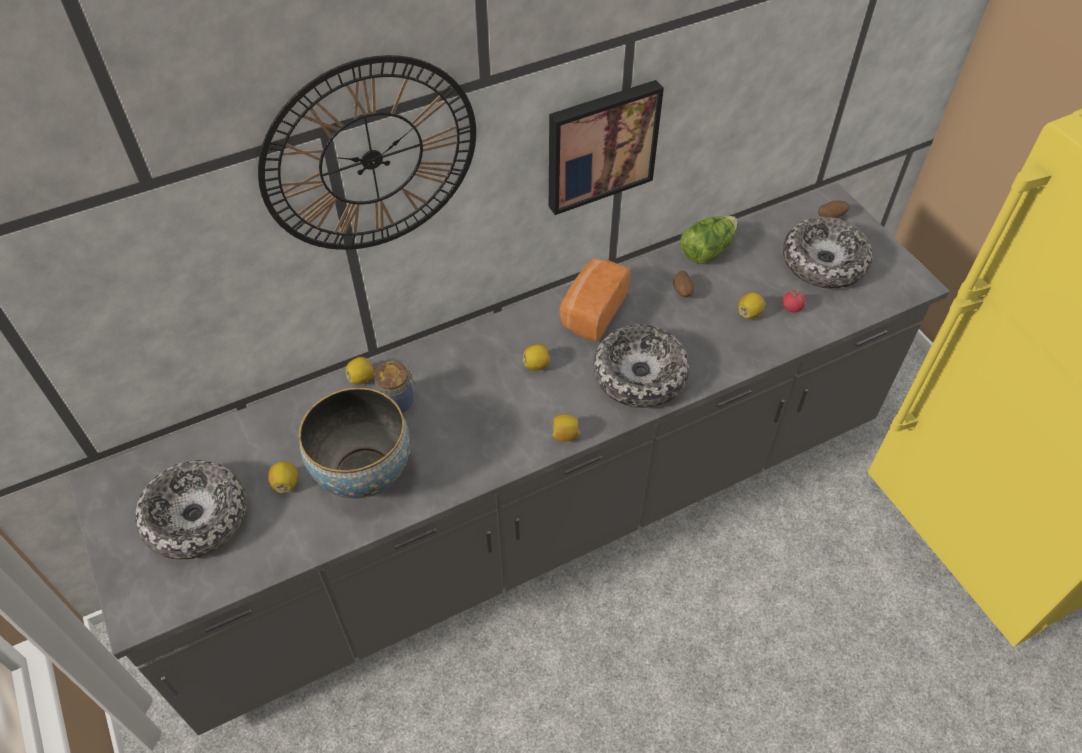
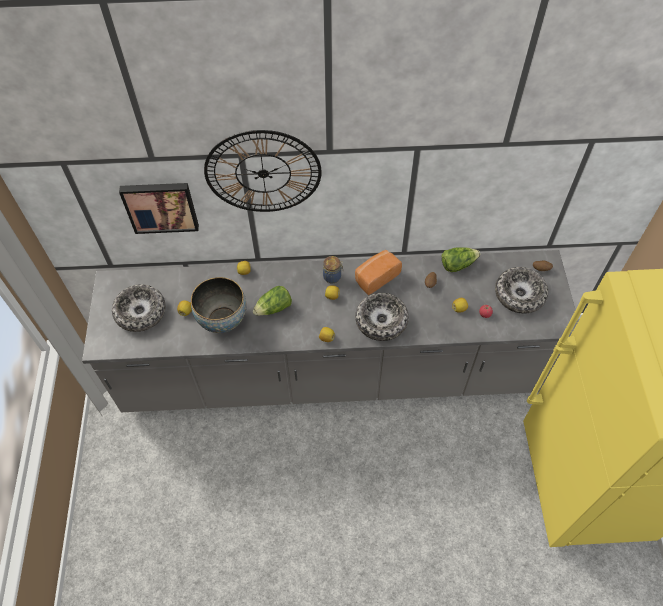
camera: 25 degrees right, 5 degrees up
jar [374,361,415,413] -> jar moved to [323,256,343,283]
picture [549,80,664,215] -> picture moved to [119,183,199,234]
none -> lettuce [253,286,292,315]

